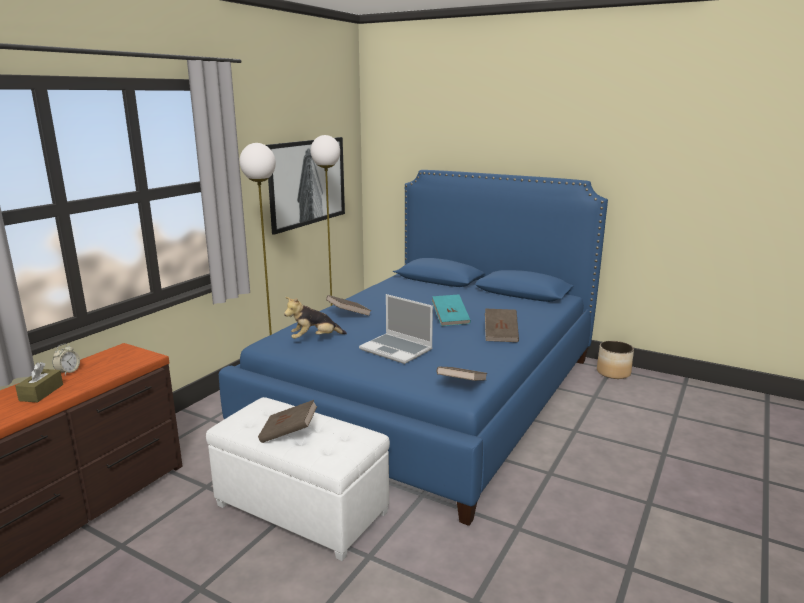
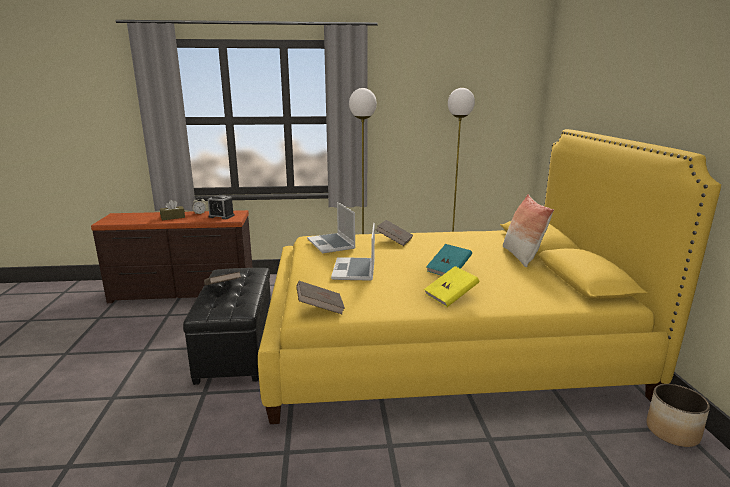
camera: 55 degrees right, 0 degrees up
white ottoman [206,397,390,561] -> black ottoman [183,268,271,385]
blue bed [219,170,608,526] -> yellow bed [258,129,721,424]
picture [266,137,345,235] -> none
plush toy [284,297,347,339] -> laptop [307,202,356,253]
brown book [485,309,519,342] -> yellow book [424,266,479,307]
none -> alarm clock [208,195,235,219]
none -> pillow [503,194,554,267]

